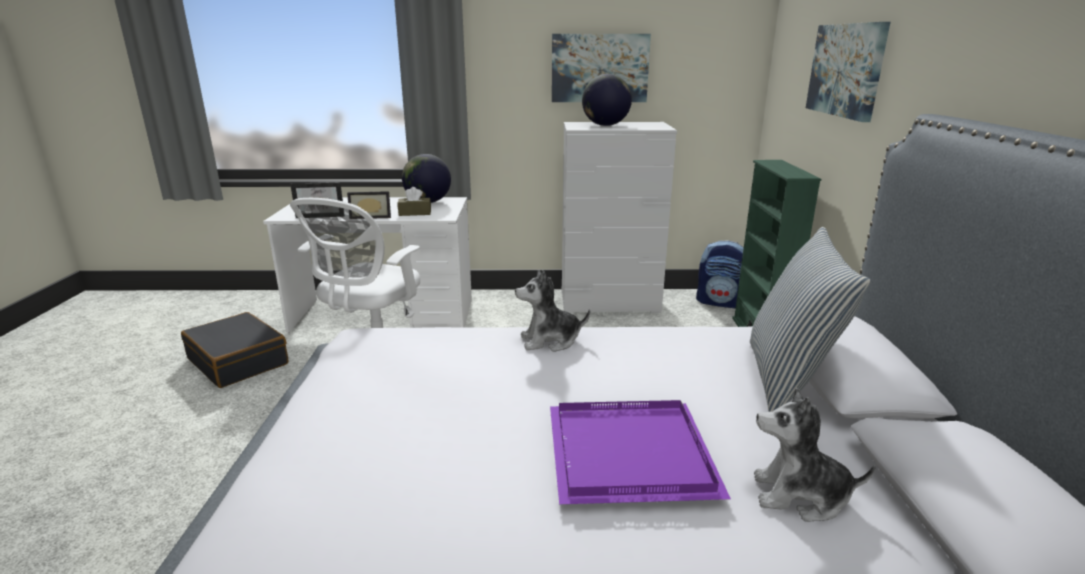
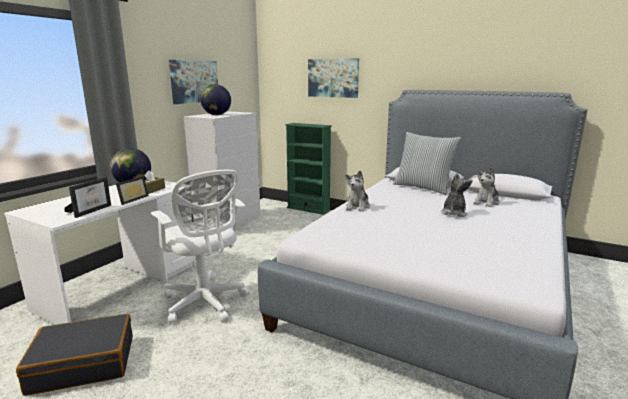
camera: 60 degrees left, 5 degrees down
purple tray [550,400,731,504] -> plush toy [441,173,472,217]
backpack [696,240,744,309] -> none

